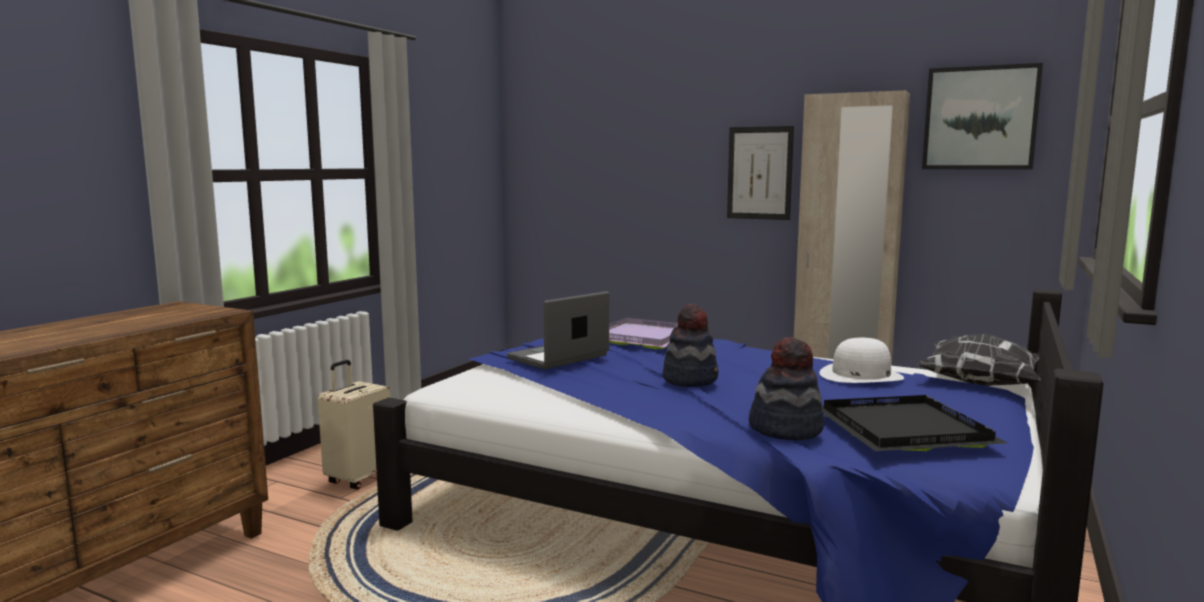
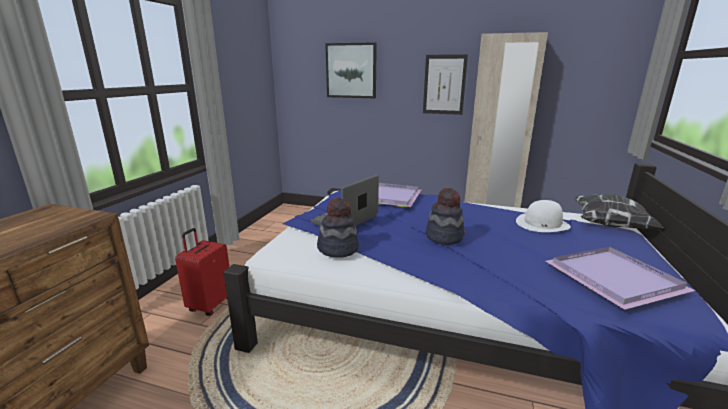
camera: 10 degrees left, 10 degrees up
beige suitcase [318,360,390,490] -> red suitcase [175,228,229,316]
hat [749,337,824,441] -> hat moved to [317,197,359,258]
black tray [822,395,1007,451] -> purple tray [545,247,695,310]
picture [922,63,1043,170] -> picture moved to [325,42,377,98]

